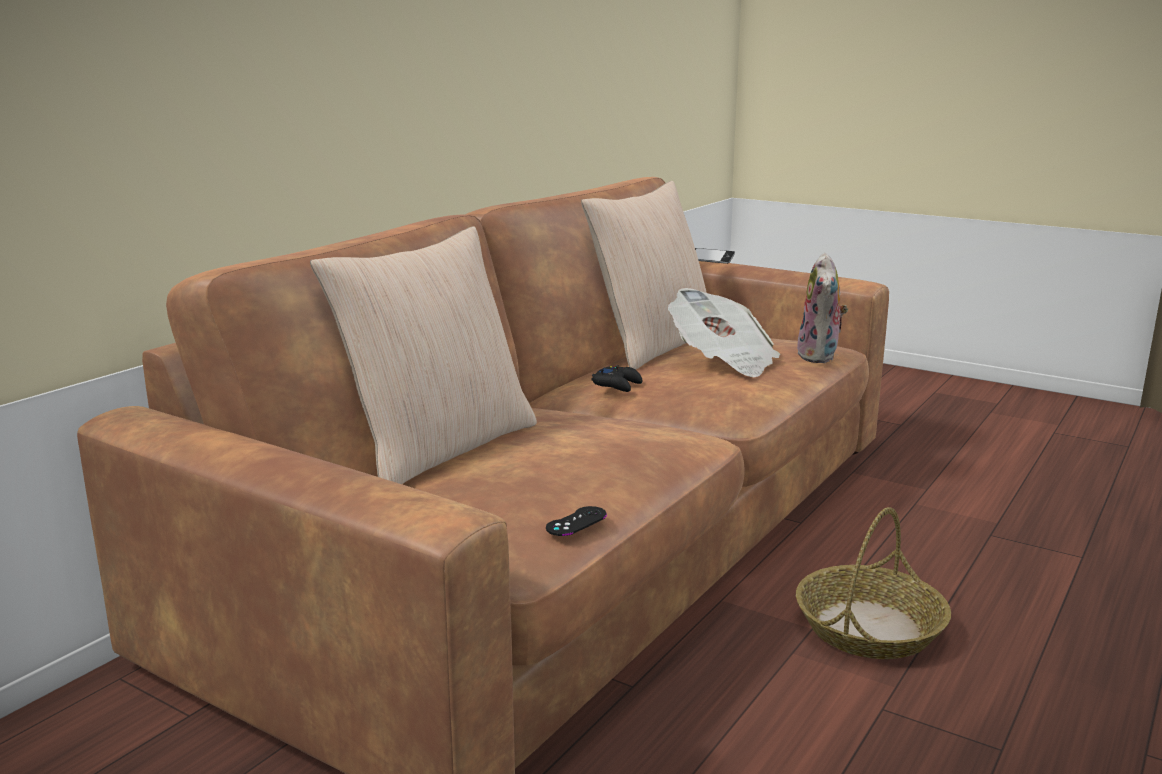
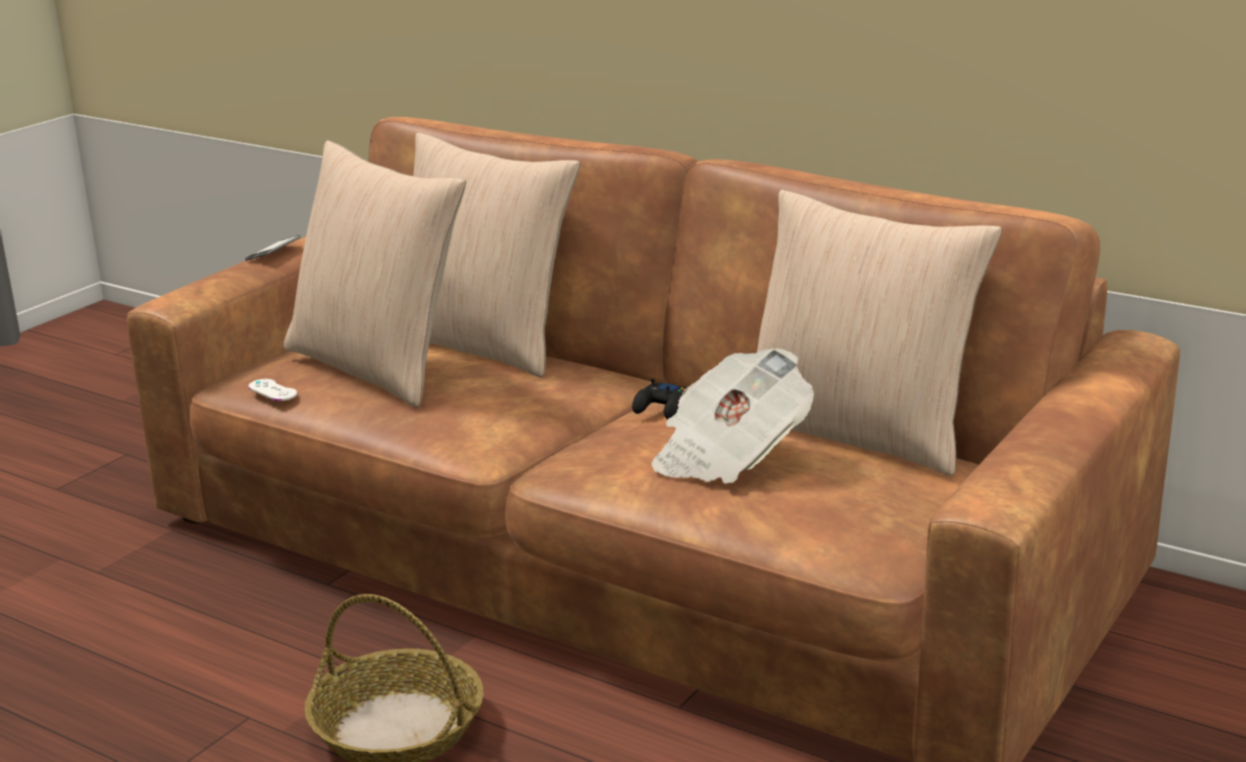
camera: 90 degrees right, 5 degrees up
black game controller [546,506,607,536] -> white game controller [248,379,297,401]
phone [695,248,735,264] -> phone moved to [245,235,301,261]
plush toy [797,253,848,363] -> none
none -> beige pillow [284,140,466,408]

